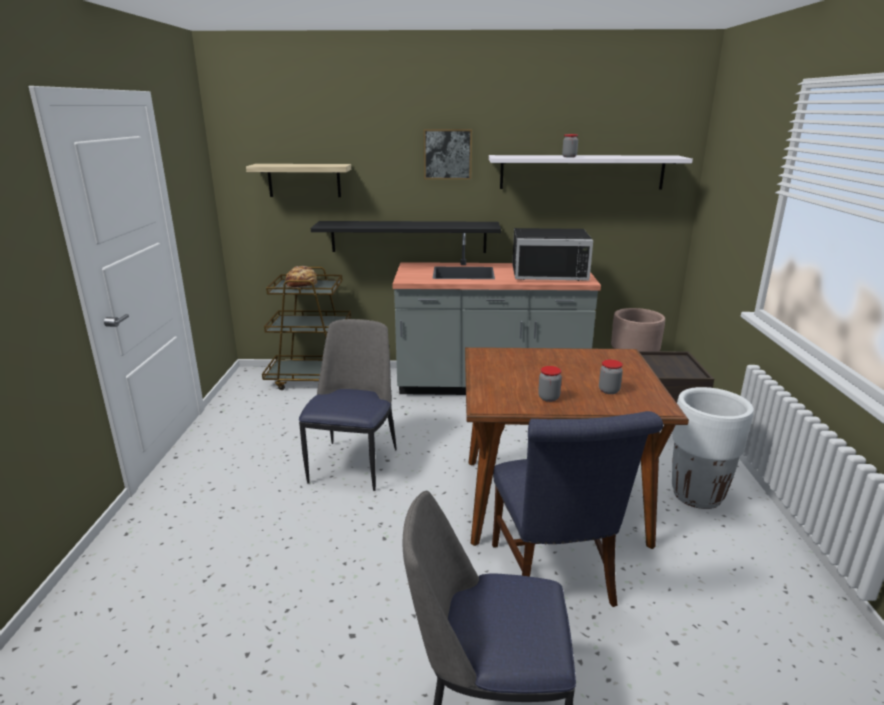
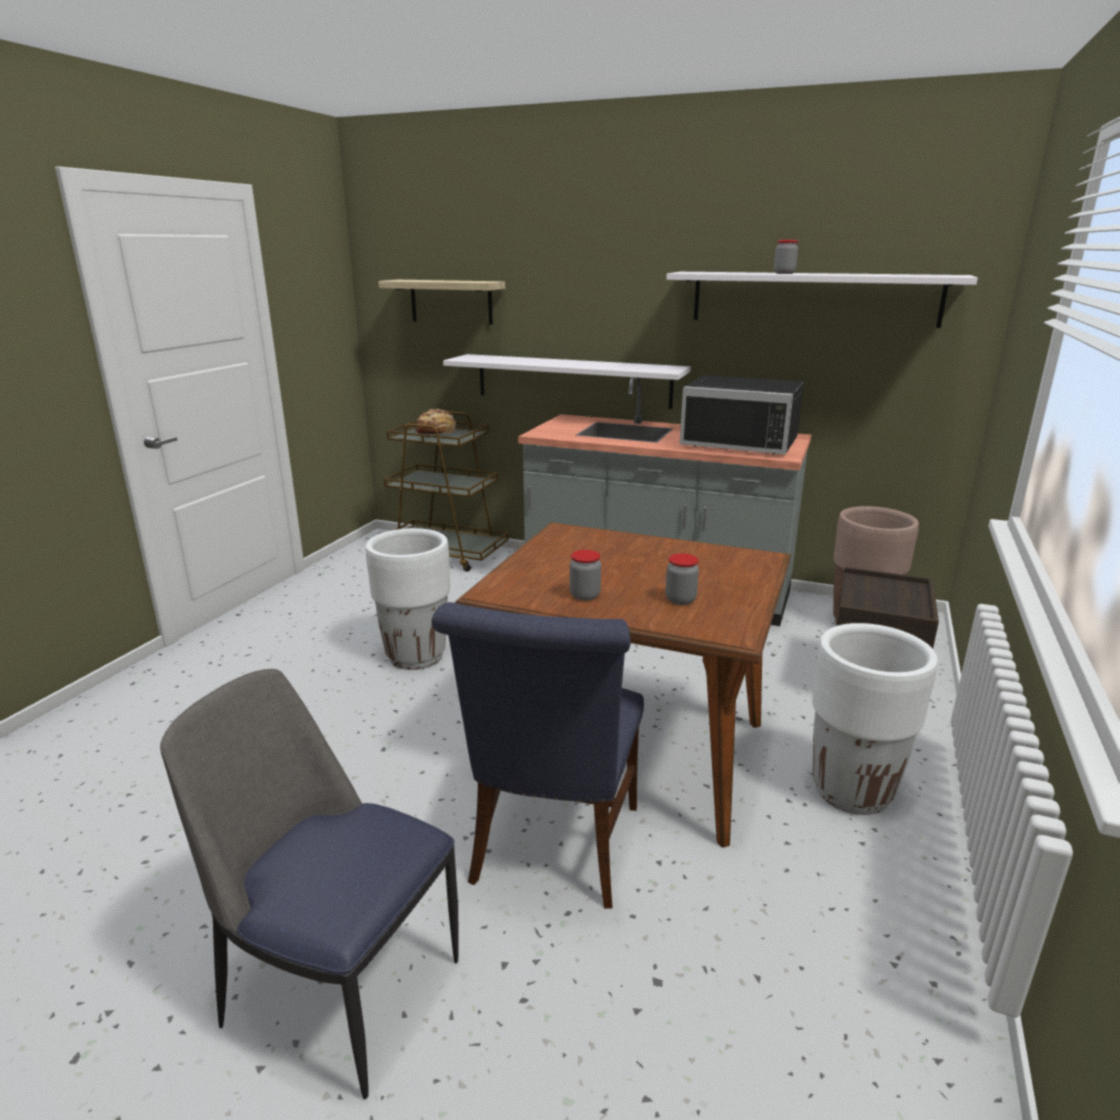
camera: 20 degrees right, 0 degrees up
chair [299,319,397,491] -> white planter [365,528,450,670]
black shelf [311,221,501,253] -> white shelf [443,354,691,409]
picture [424,129,472,180] -> none

